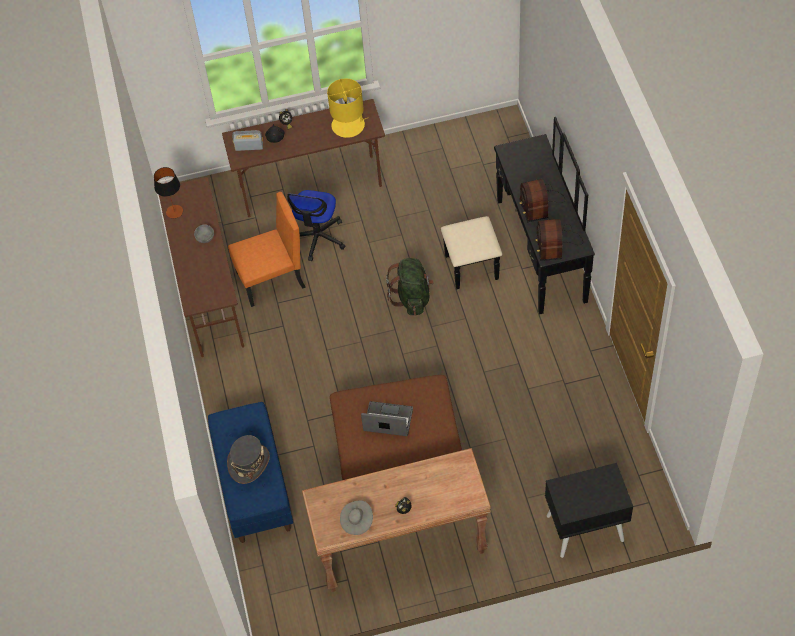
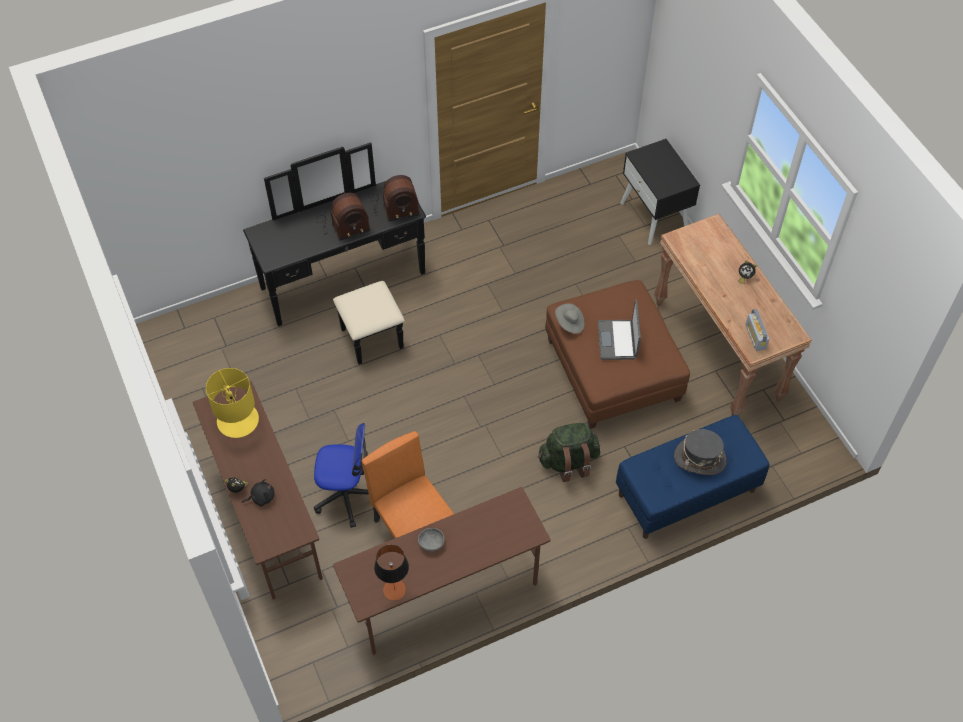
camera: 105 degrees left, 0 degrees up
radio [232,130,263,151] -> radio moved to [746,309,769,351]
grey hat [340,500,373,535] -> grey hat moved to [555,304,584,334]
green backpack [386,258,434,316] -> green backpack moved to [538,423,600,482]

